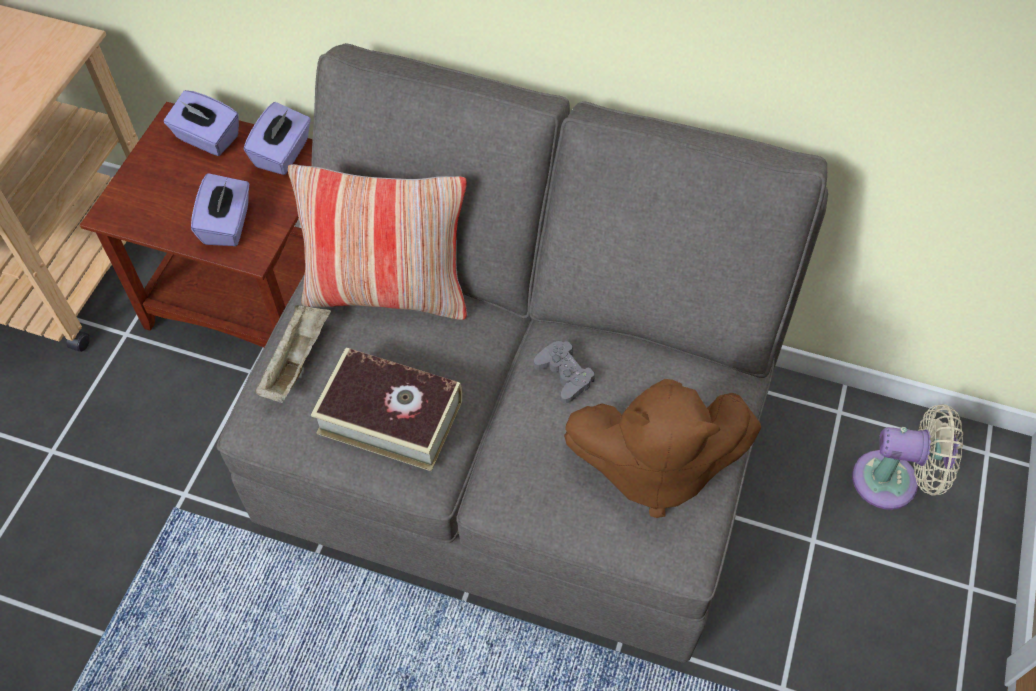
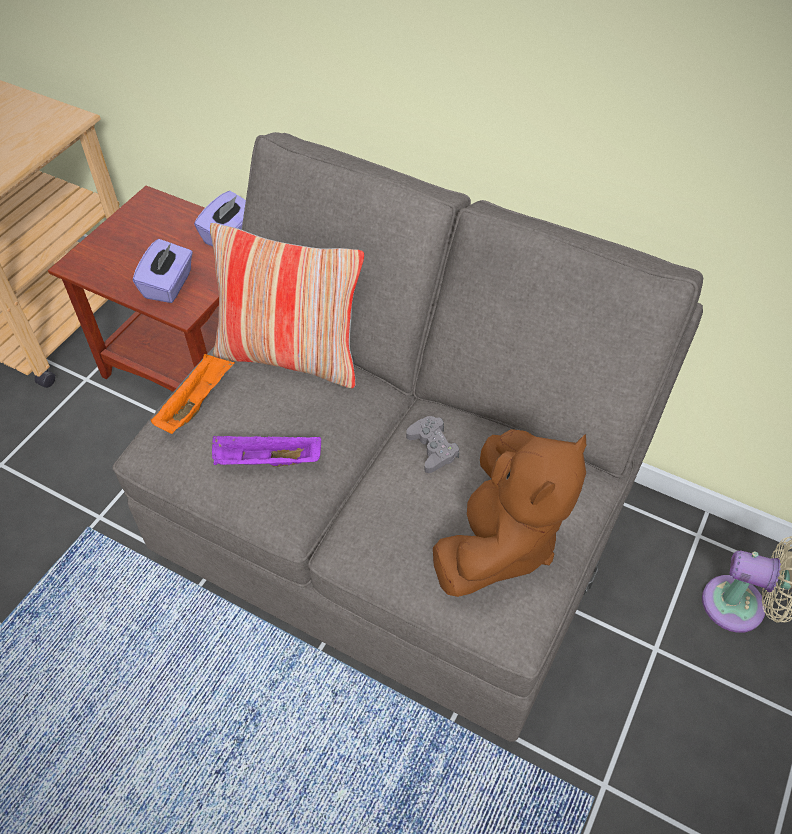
camera: 10 degrees right, 5 degrees down
purple tissue box [164,90,239,156] -> none
beige tray [255,305,331,403] -> orange tray [151,354,235,434]
book [311,347,462,471] -> purple tray [212,436,321,467]
brown plush toy [564,379,761,518] -> brown plush toy turned 75 degrees counterclockwise [433,429,586,597]

